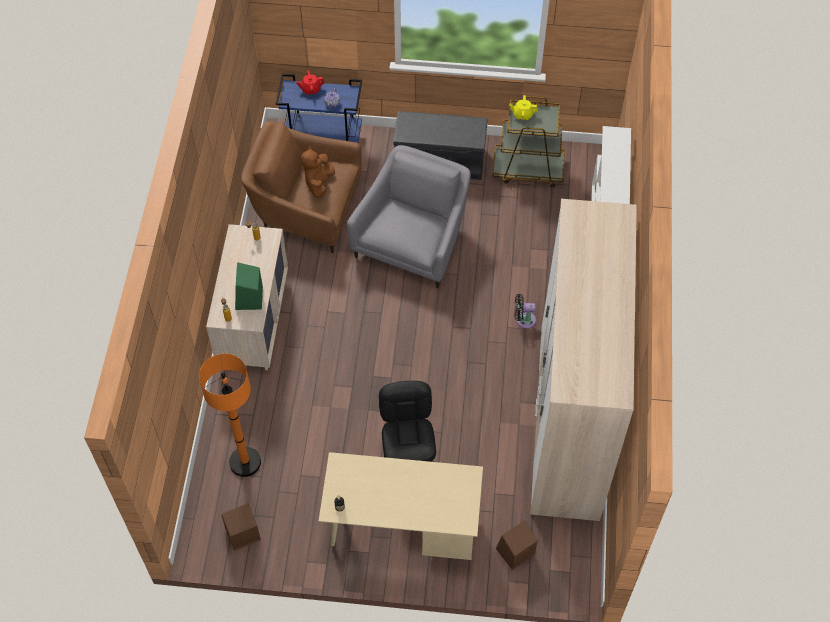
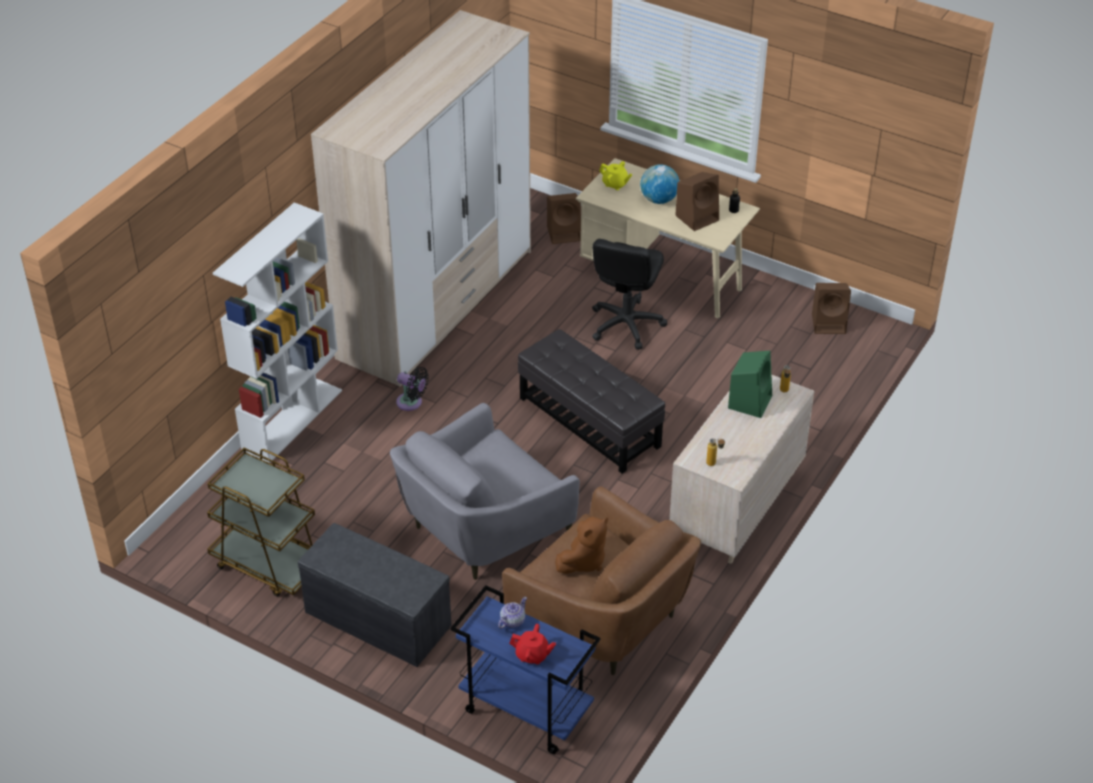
camera: 155 degrees left, 15 degrees down
orange floor lamp [199,354,261,477] -> none
yellow teapot [509,95,538,120] -> yellow teapot moved to [599,161,633,190]
none -> black ottoman [518,329,665,474]
none -> globe [640,164,679,204]
none -> brown speaker [675,172,719,231]

